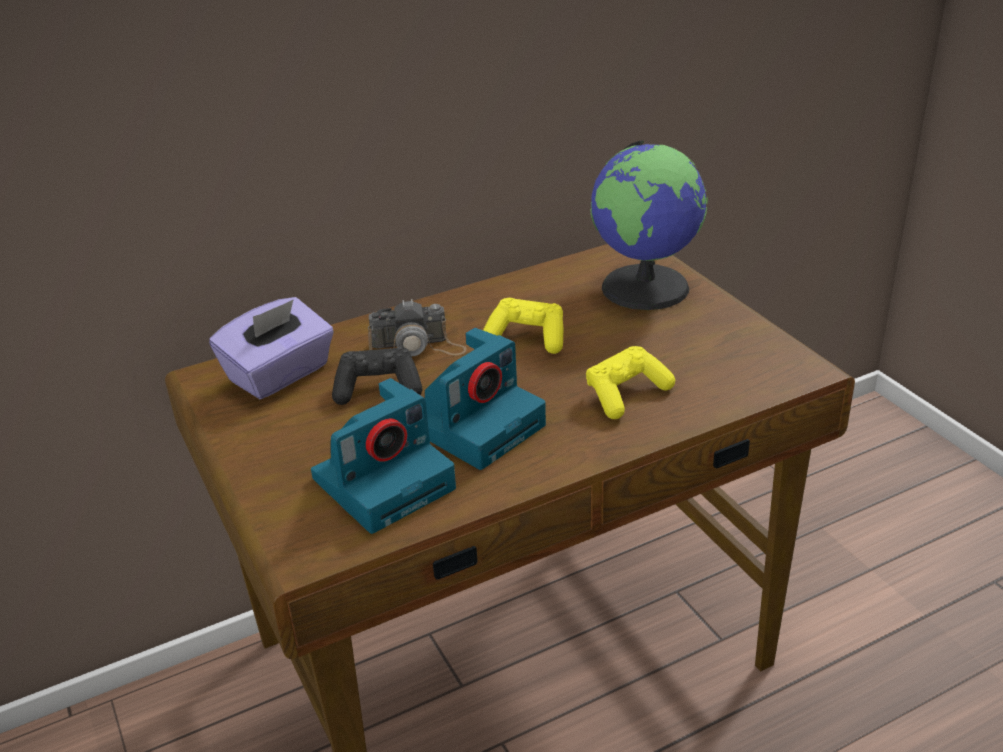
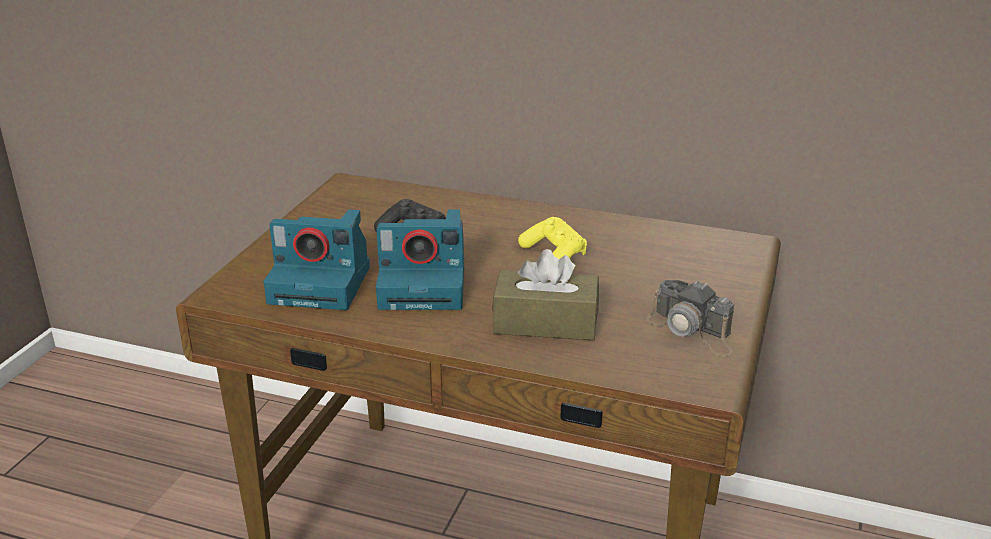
camera: 45 degrees right, 5 degrees down
purple tissue box [209,297,334,399] -> none
camera [368,299,466,356] -> camera moved to [646,280,734,357]
yellow game controller [586,346,675,419] -> brown tissue box [492,249,599,341]
globe [590,140,708,310] -> none

